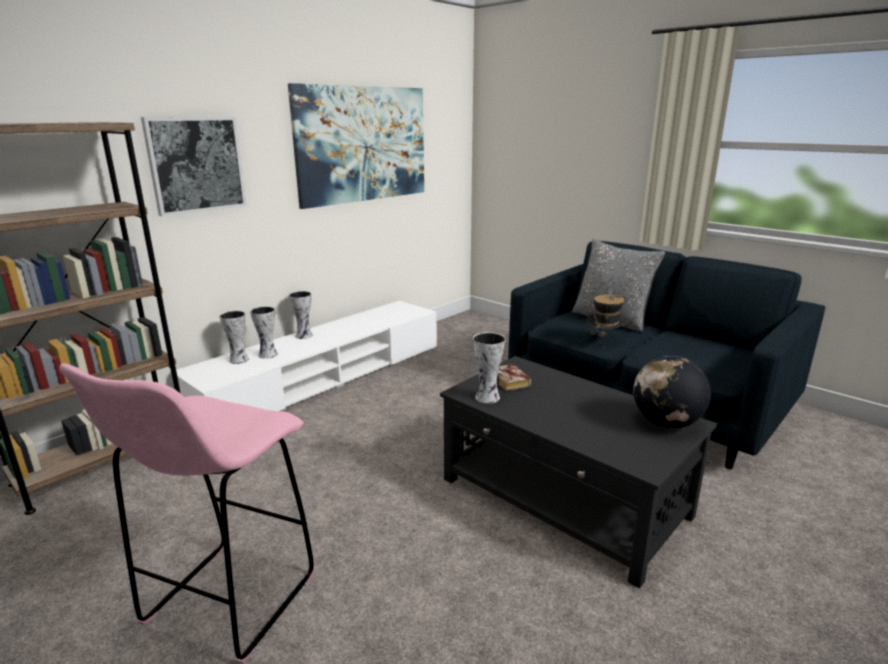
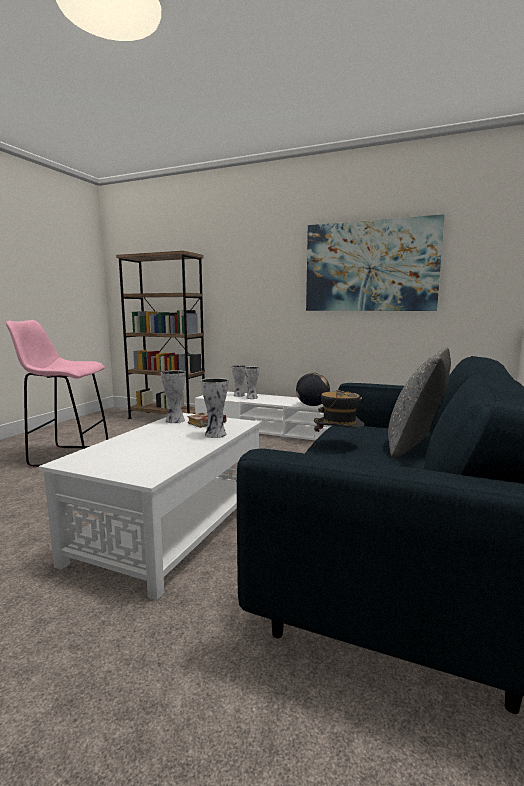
camera: 70 degrees right, 10 degrees down
picture [141,117,247,216] -> none
vase [289,291,313,339] -> vase moved to [201,378,228,438]
black coffee table [440,356,717,589] -> white coffee table [39,413,262,600]
globe [633,356,711,428] -> globe moved to [296,373,330,406]

